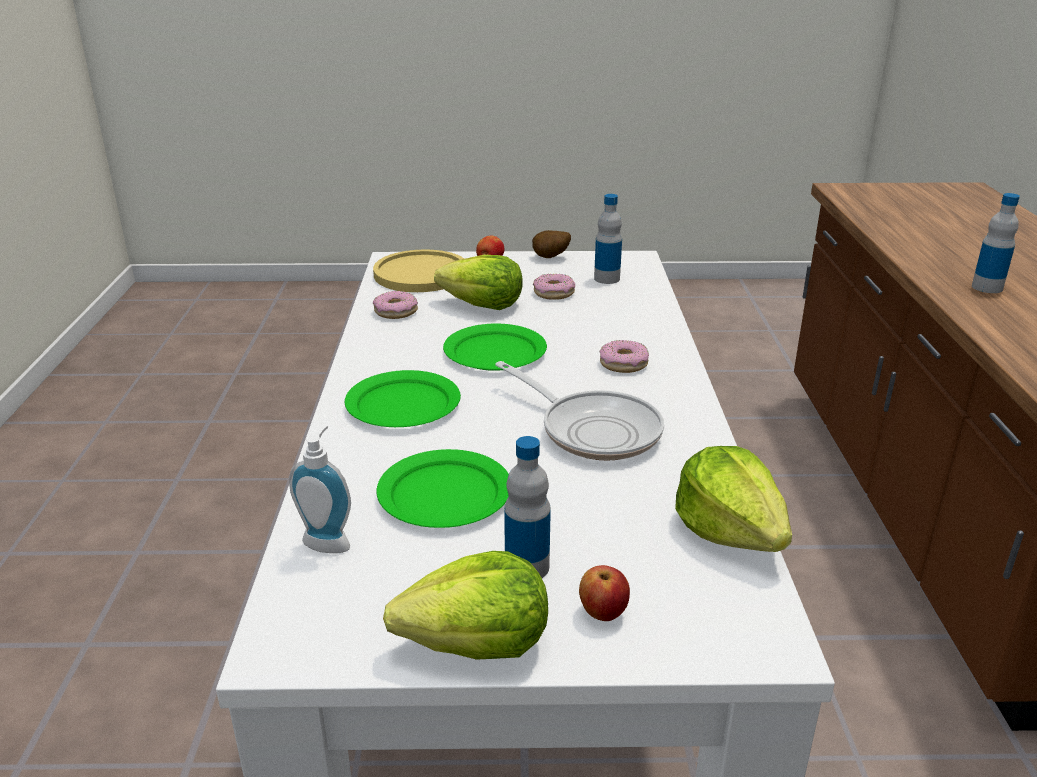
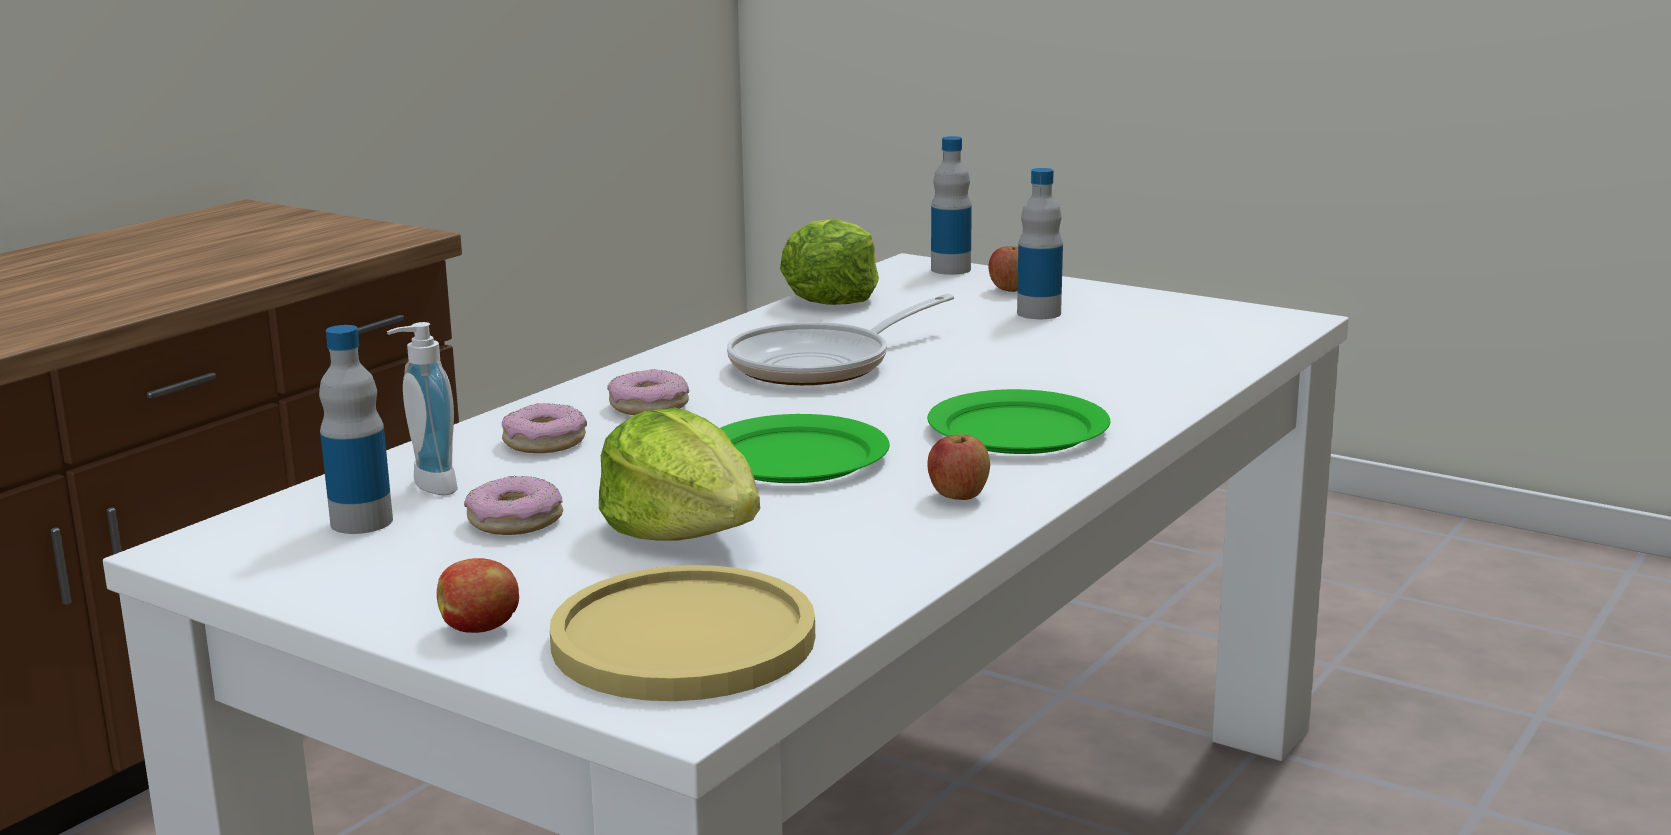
camera: 145 degrees left, 10 degrees down
soap dispenser [289,425,351,553] -> soap dispenser moved to [387,322,458,495]
donut [373,291,418,319] -> donut moved to [502,403,587,453]
green plate [377,449,509,528] -> none
lettuce [383,551,548,660] -> none
frying pan [495,361,664,461] -> frying pan turned 120 degrees counterclockwise [727,293,954,385]
potato [532,230,571,258] -> none
bottle [972,193,1020,293] -> bottle moved to [931,136,972,275]
none -> apple [927,434,990,500]

